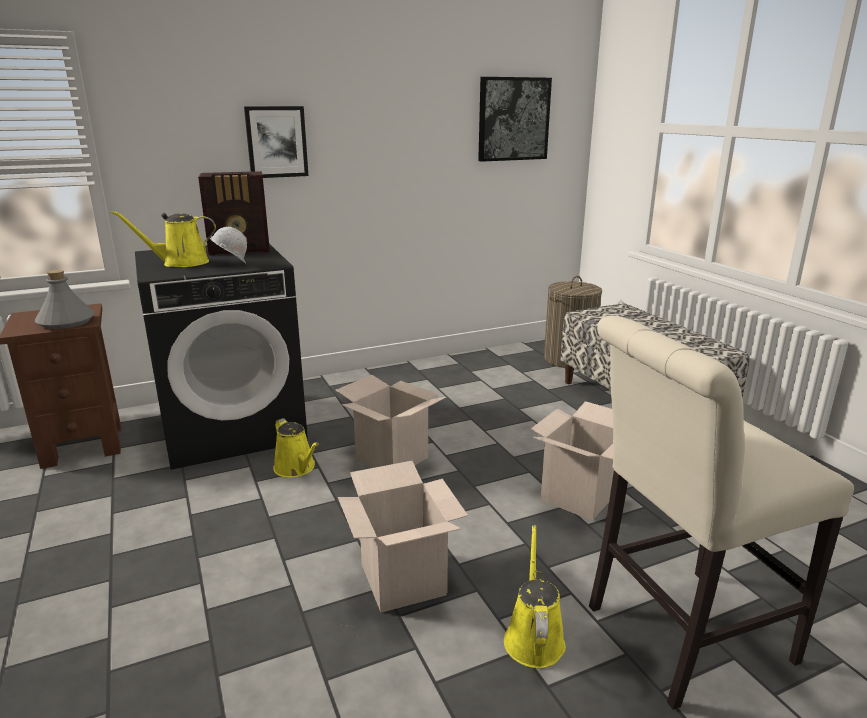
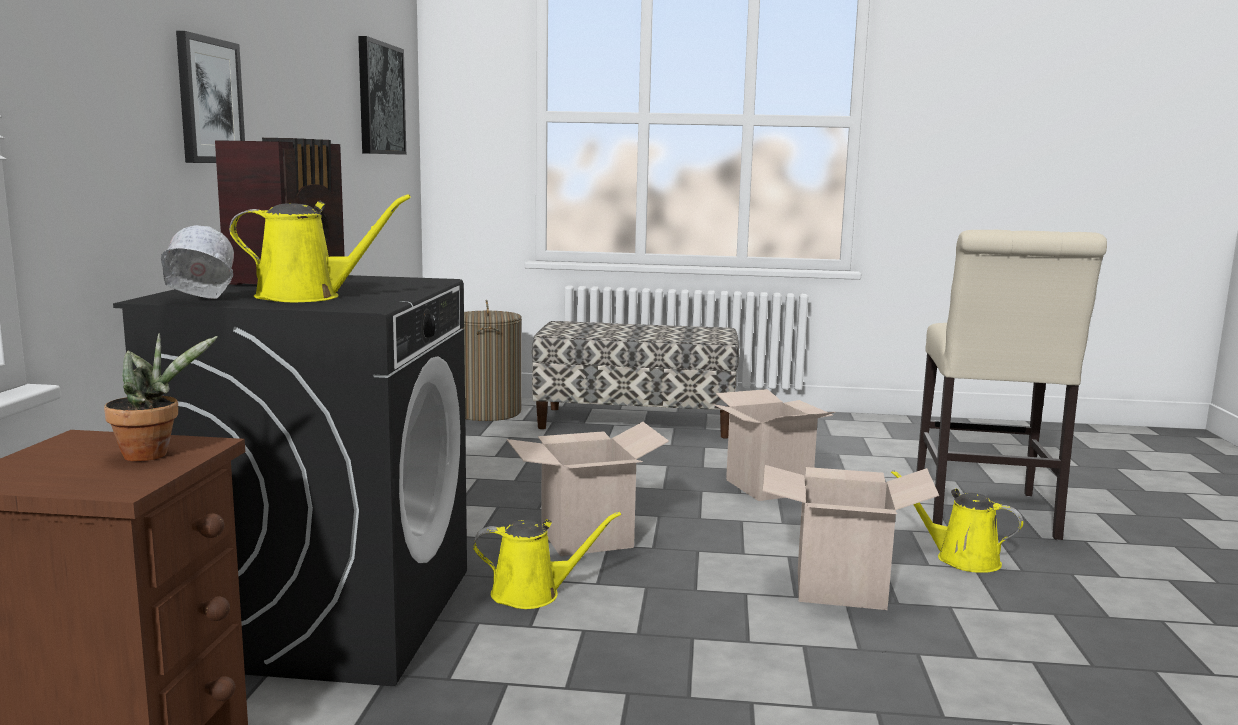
camera: 60 degrees left, 10 degrees down
grey bottle [35,270,95,329] -> potted plant [104,333,218,461]
yellow watering can [111,211,216,267] -> yellow watering can turned 105 degrees counterclockwise [229,194,411,302]
white hard hat [209,227,247,264] -> white hard hat moved to [161,225,234,299]

